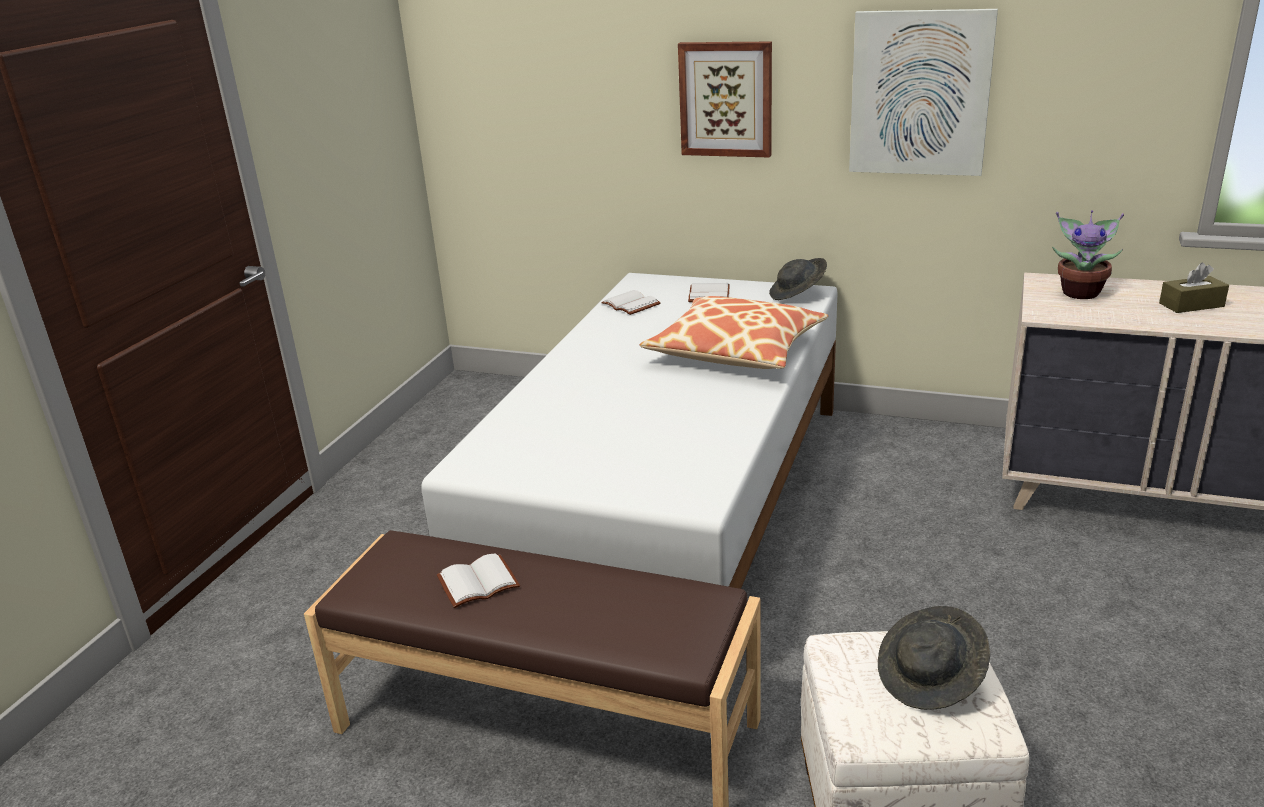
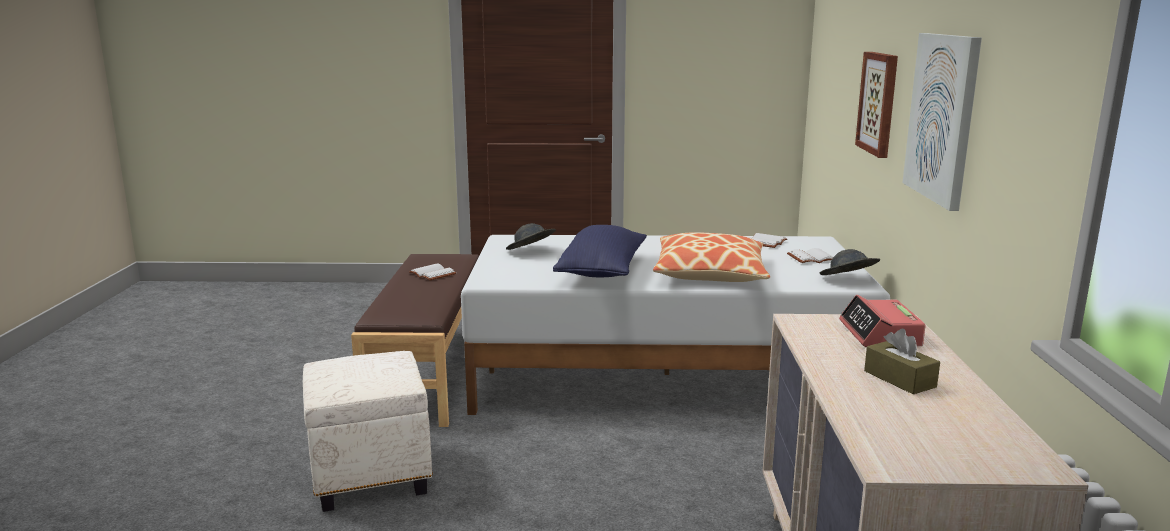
camera: 70 degrees right, 10 degrees down
grey hat [878,606,990,710] -> grey hat moved to [506,223,556,250]
potted plant [1052,210,1124,299] -> alarm clock [839,295,926,347]
none -> blue pillow [553,225,647,278]

